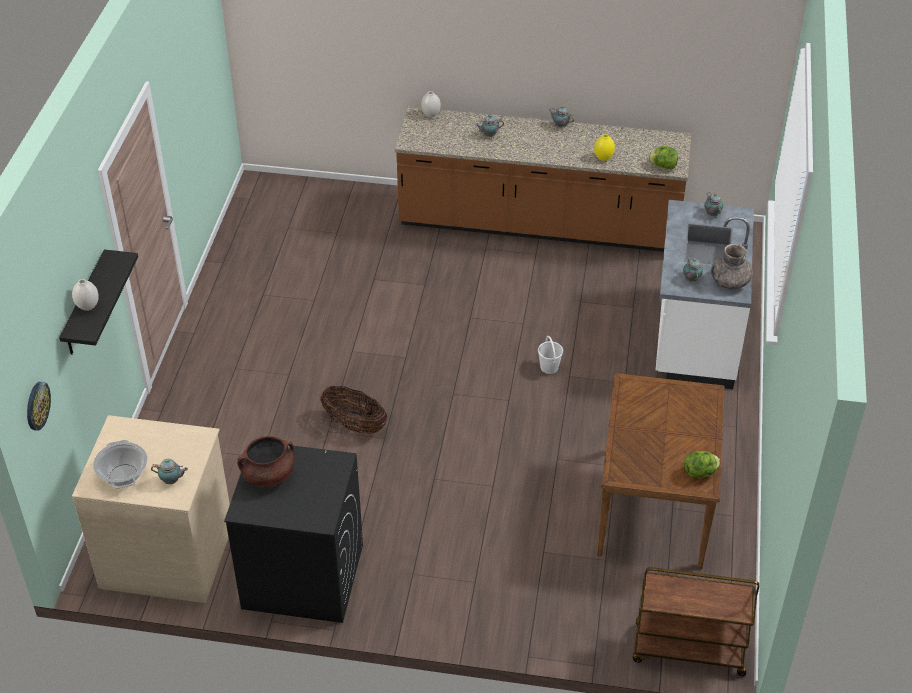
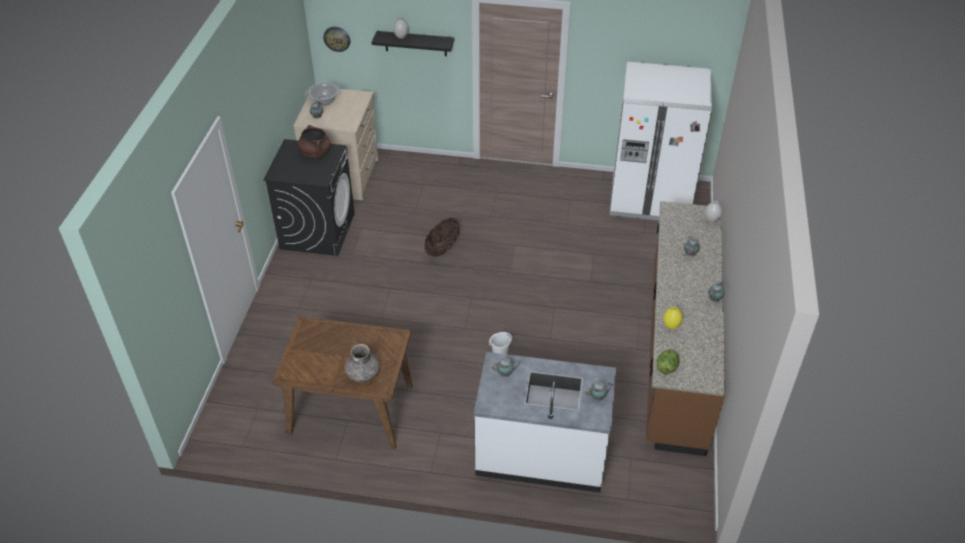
camera: 90 degrees right, 0 degrees up
brown cart [633,567,759,676] -> none
lettuce [684,451,720,478] -> none
grey vase [711,244,753,289] -> grey vase moved to [345,344,380,383]
none -> white fridge [609,62,712,220]

